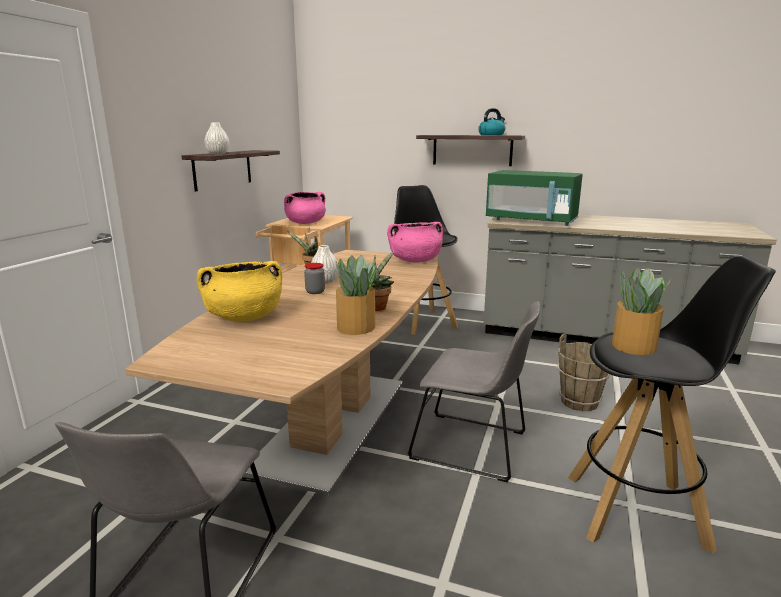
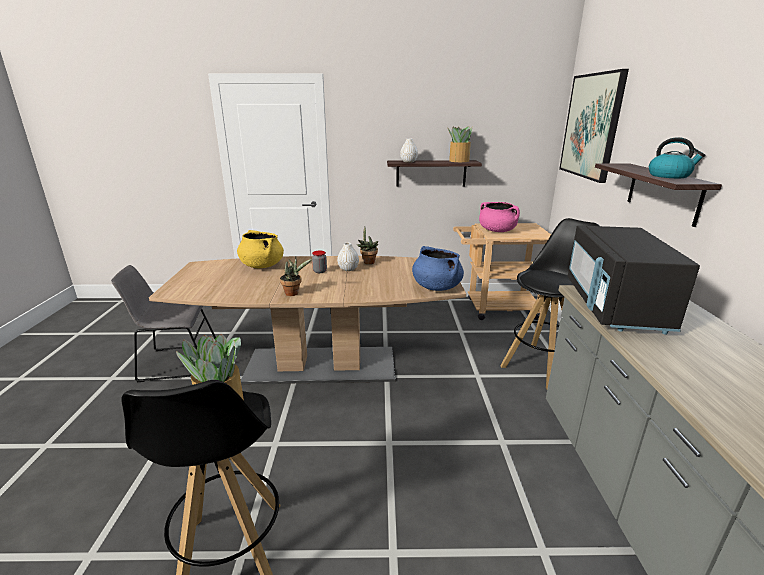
camera: 70 degrees right, 5 degrees up
potted plant [336,255,377,335] -> potted plant moved to [448,126,472,162]
pink cooking pot [387,222,443,263] -> blue cooking pot [412,246,464,291]
grey chair [408,301,540,483] -> none
green microwave [486,170,583,226] -> black microwave [568,225,700,335]
brown bucket [558,334,610,411] -> none
none -> picture [559,69,629,183]

